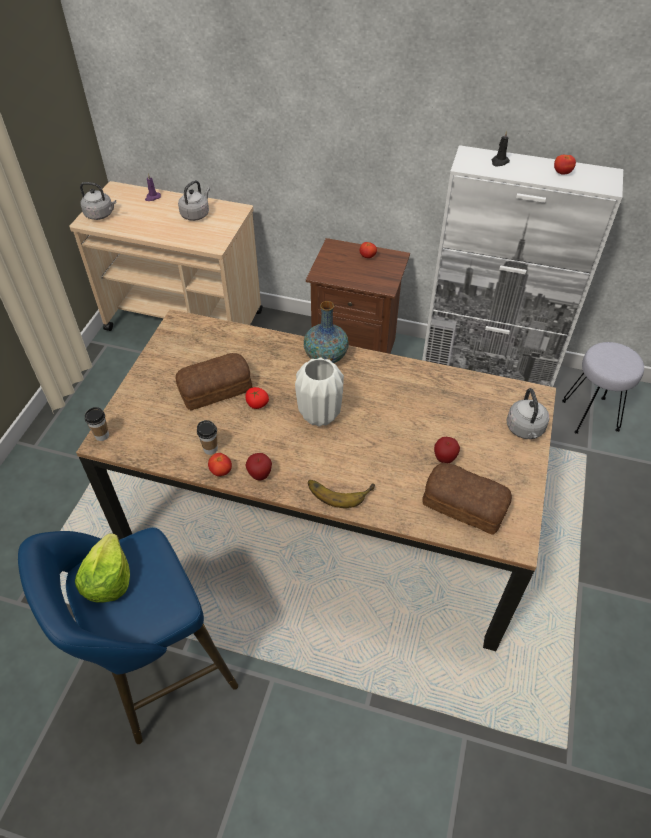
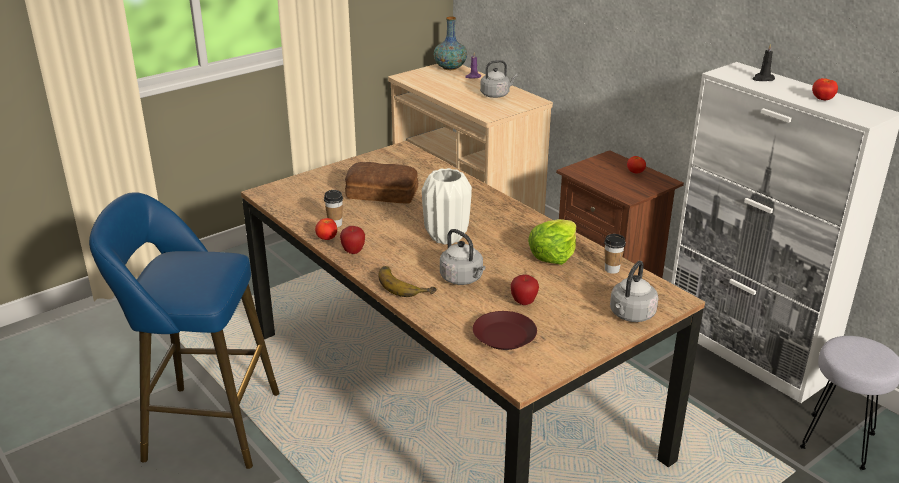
camera: 35 degrees right, 20 degrees down
lettuce [75,533,130,603] -> lettuce moved to [528,219,577,265]
grey kettle [80,182,116,220] -> grey kettle moved to [440,229,486,285]
cup [85,407,109,441] -> cup moved to [604,234,626,274]
tomato [245,387,269,409] -> none
vase [304,301,349,363] -> vase moved to [434,17,467,70]
bread [422,463,512,535] -> brown plate [473,311,537,350]

